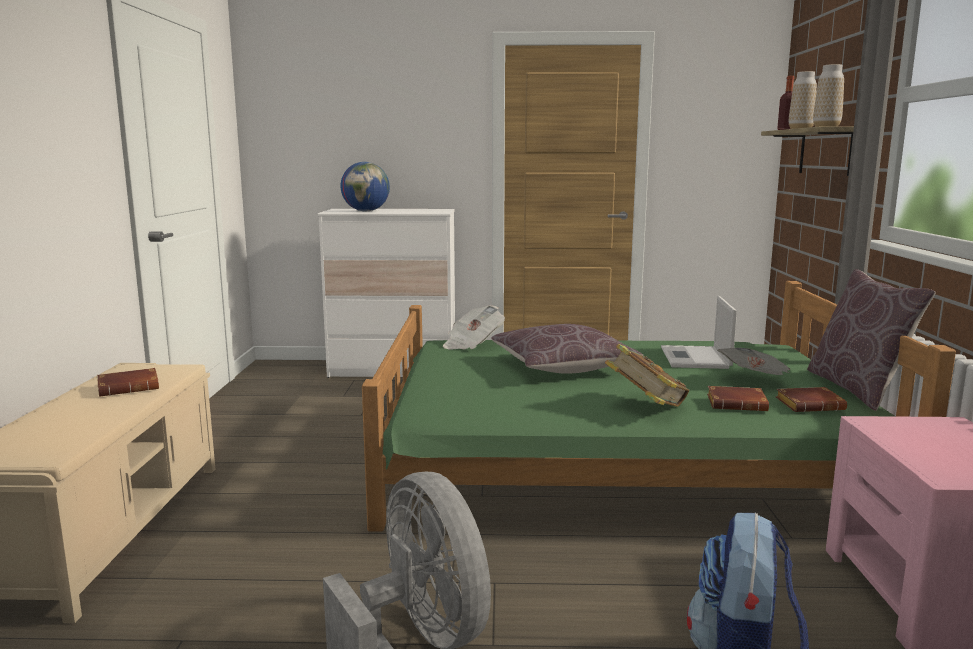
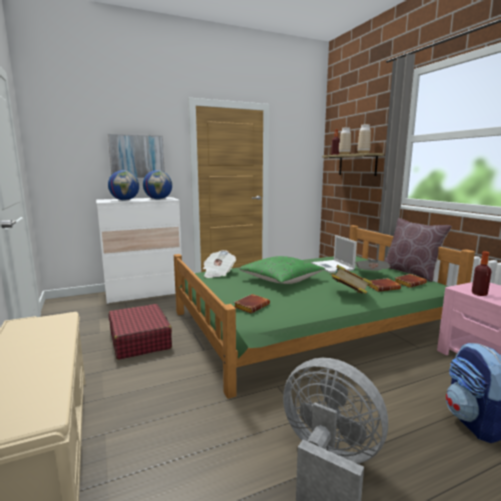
camera: 25 degrees left, 0 degrees up
brown book [97,368,159,397] -> brown book moved to [234,294,270,314]
brown pillow [491,324,643,374] -> green pillow [239,256,325,284]
none -> picture [108,134,165,178]
none -> red suitcase [109,304,172,360]
none -> globe [143,170,172,199]
none -> bottle [472,251,491,296]

